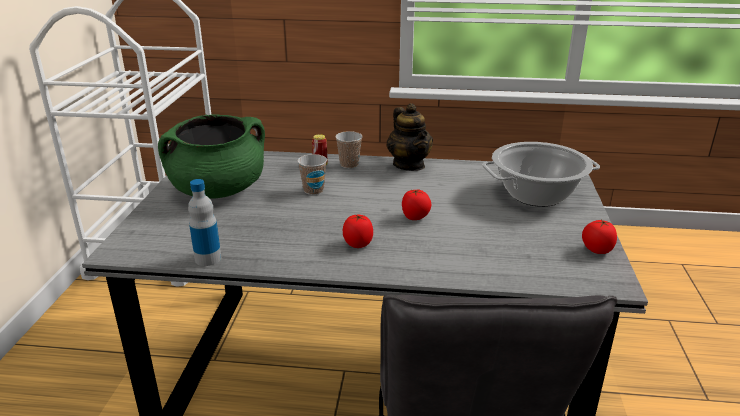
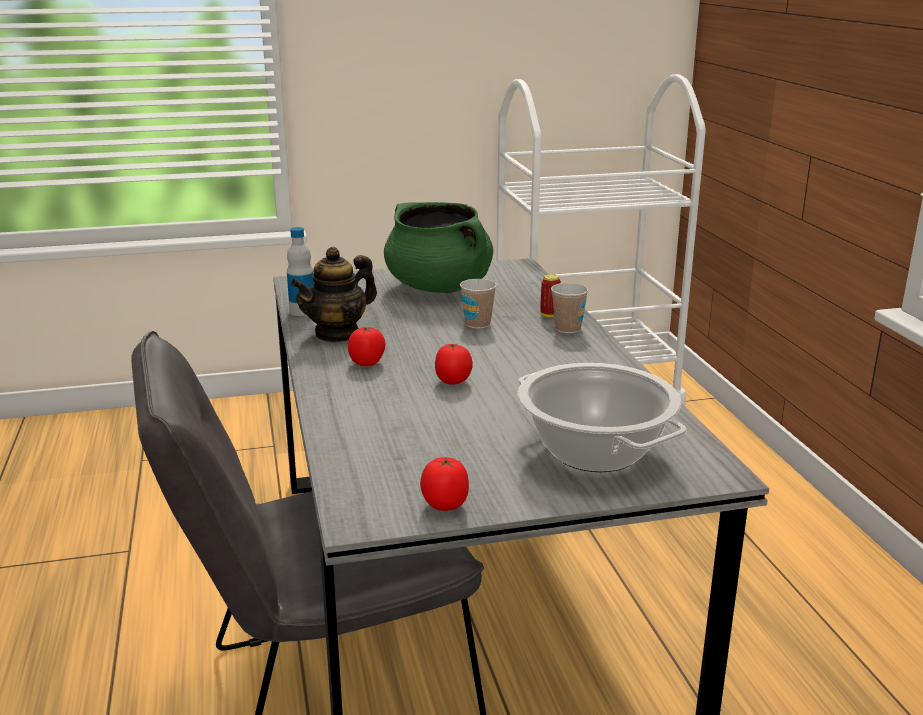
camera: 70 degrees right, 5 degrees down
teapot [387,103,433,171] -> teapot moved to [290,247,377,343]

